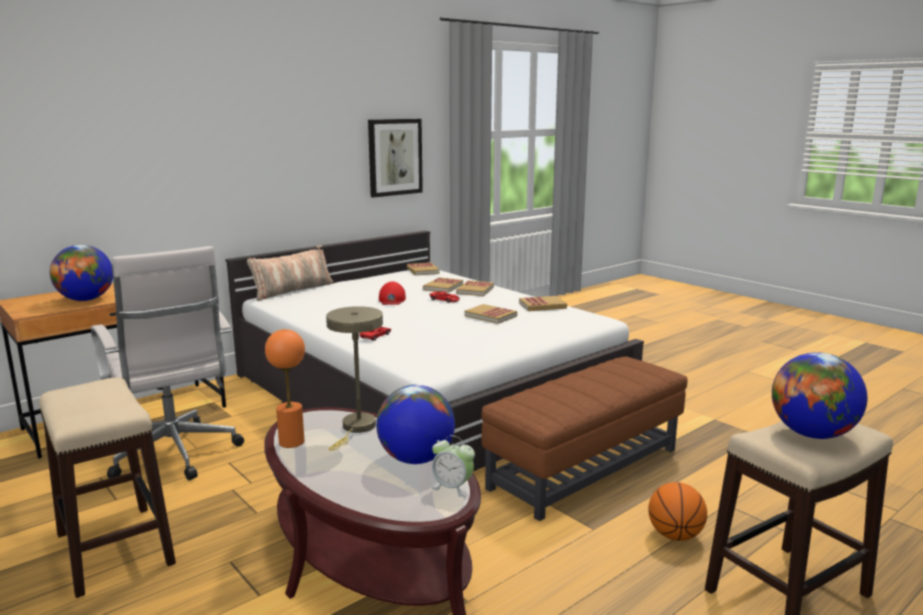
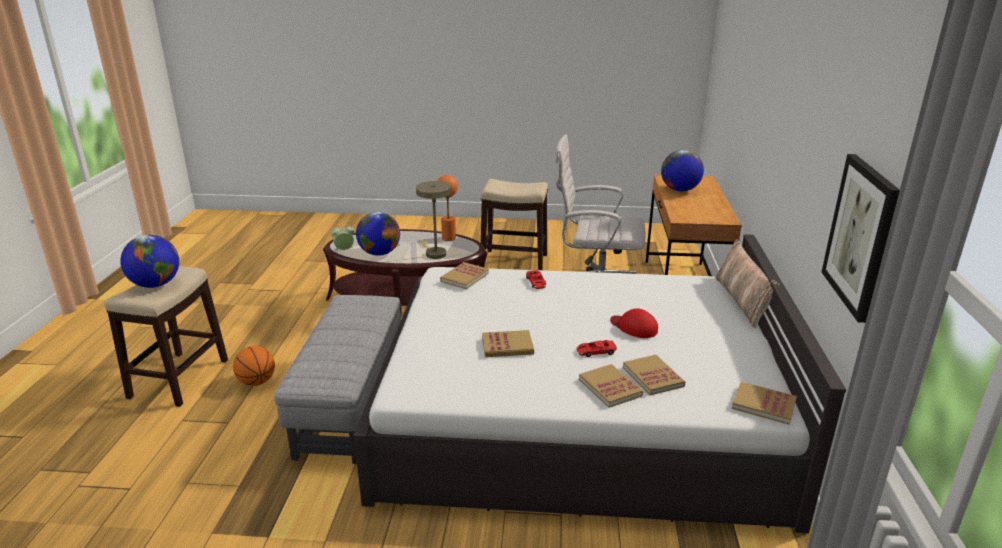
camera: 135 degrees right, 10 degrees up
brown ottoman [482,357,688,521] -> grey ottoman [274,295,401,464]
book [519,296,567,311] -> book moved to [440,262,489,289]

